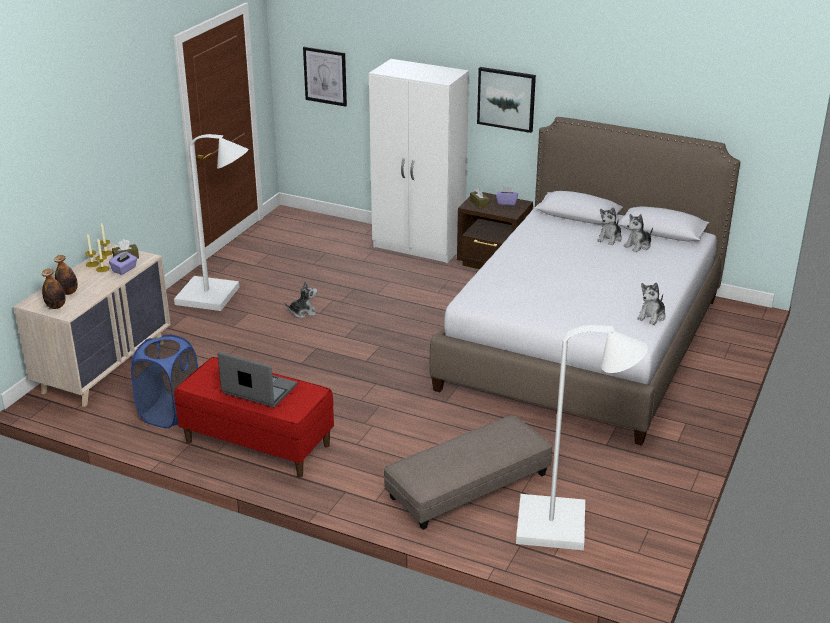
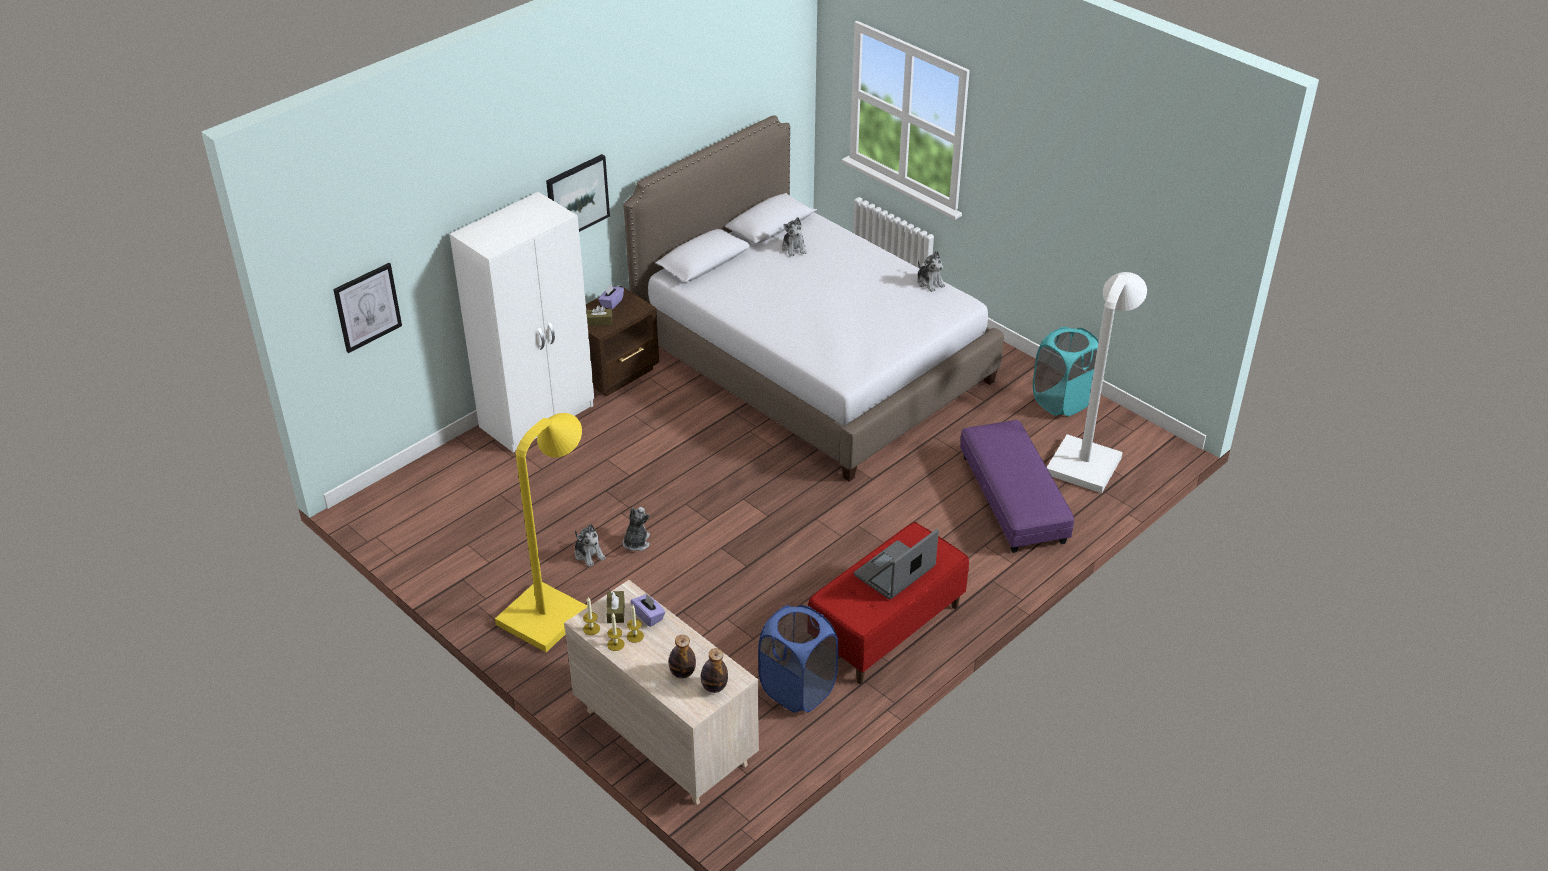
camera: 70 degrees left, 10 degrees up
white floor lamp [174,134,249,311] -> yellow floor lamp [495,413,587,652]
grey ottoman [384,415,552,530] -> purple ottoman [960,420,1074,553]
plush toy [597,207,622,245] -> plush toy moved to [575,524,606,567]
none -> turquoise laundry basket [1033,327,1099,416]

